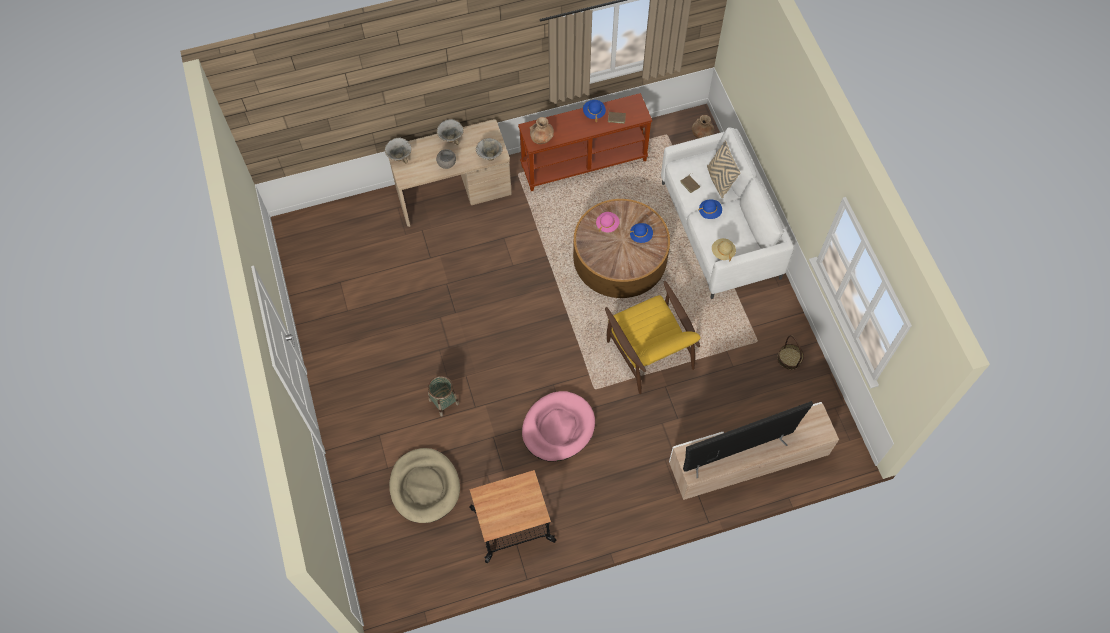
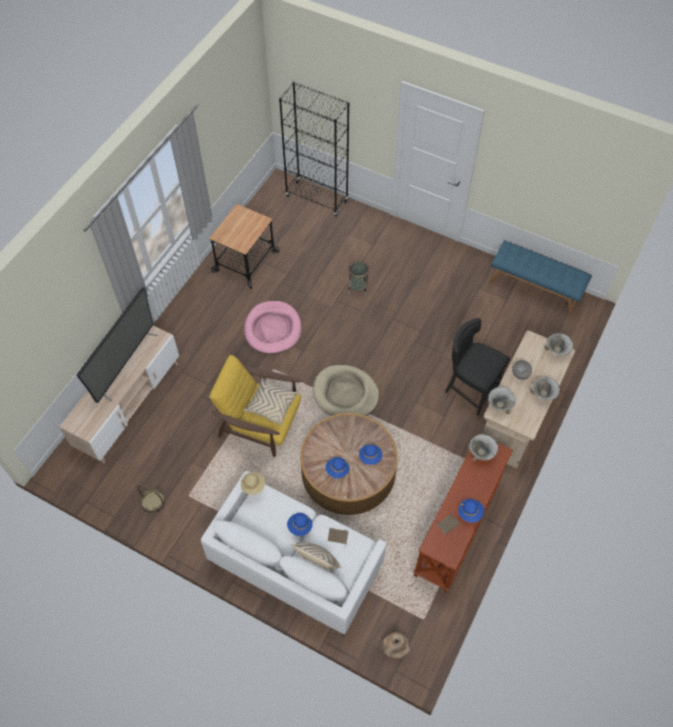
camera: 135 degrees right, 5 degrees down
beige dog bed [389,448,460,523] -> beige dog bed moved to [313,365,379,416]
brown vase [530,117,554,144] -> bowl [469,434,498,462]
pink hat [596,212,620,233] -> blue hat [359,445,382,465]
none -> beige pillow [244,379,298,426]
none -> black bookcase [279,81,350,217]
none -> black chair [445,318,510,415]
none -> blue bench [489,241,592,316]

